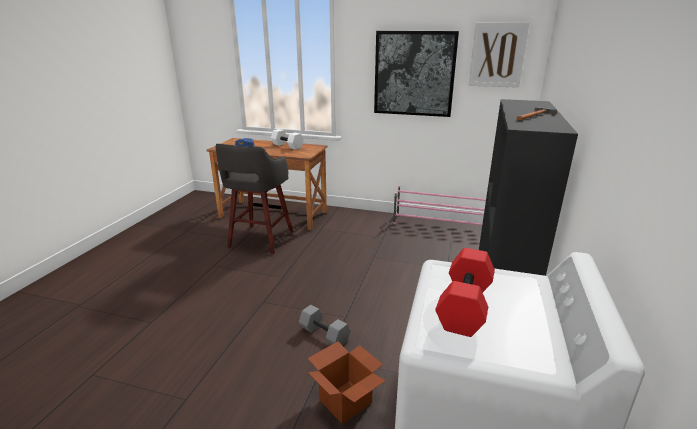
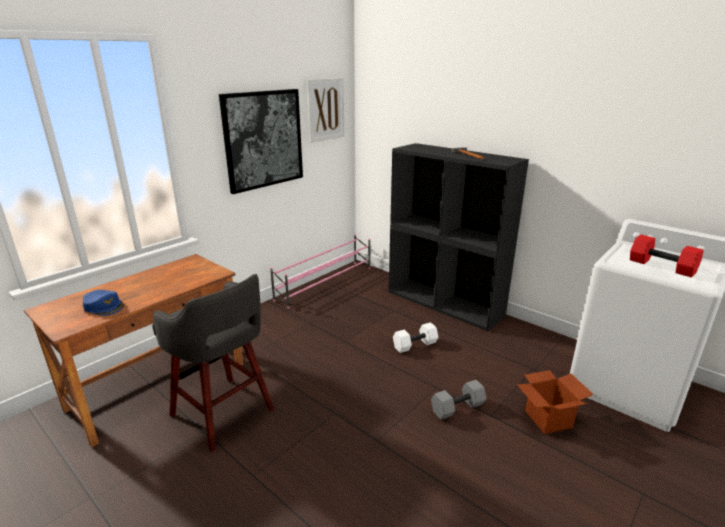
camera: 65 degrees left, 0 degrees up
white dumbbell [271,129,304,150] -> white dumbbell moved to [393,322,438,353]

